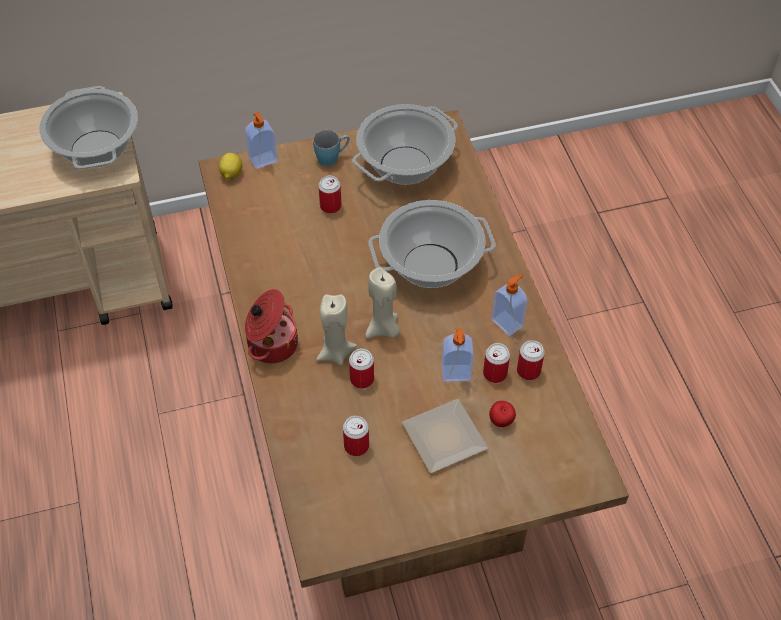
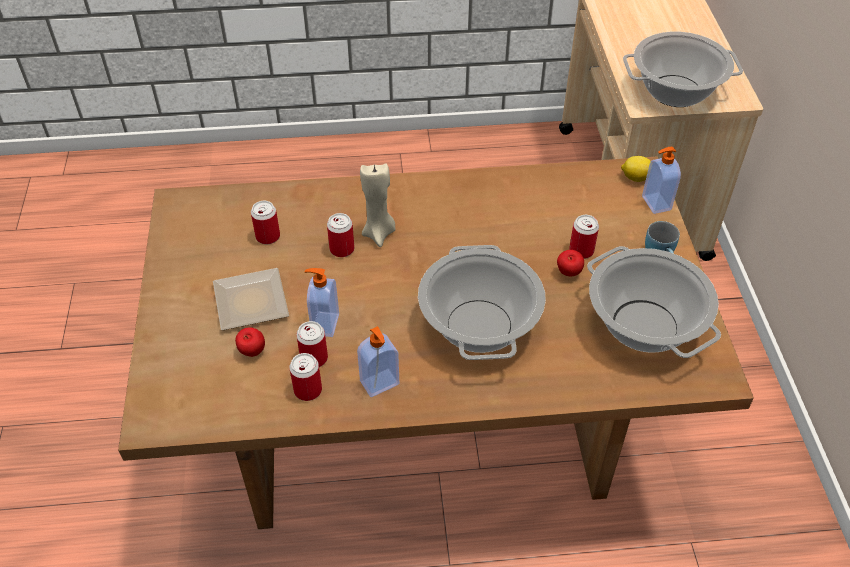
camera: 100 degrees right, 5 degrees down
cooking pot [245,289,298,363] -> none
beige candle [365,267,400,338] -> none
none -> apple [557,250,584,277]

